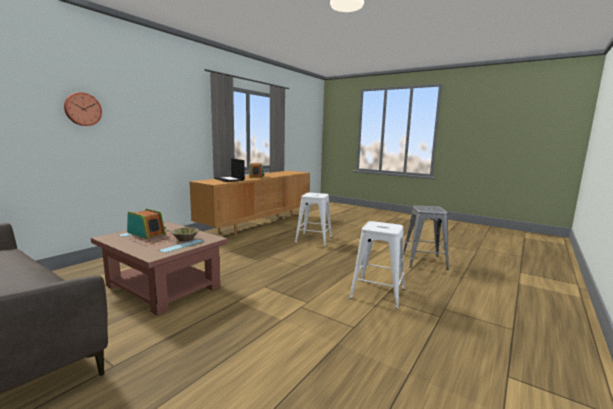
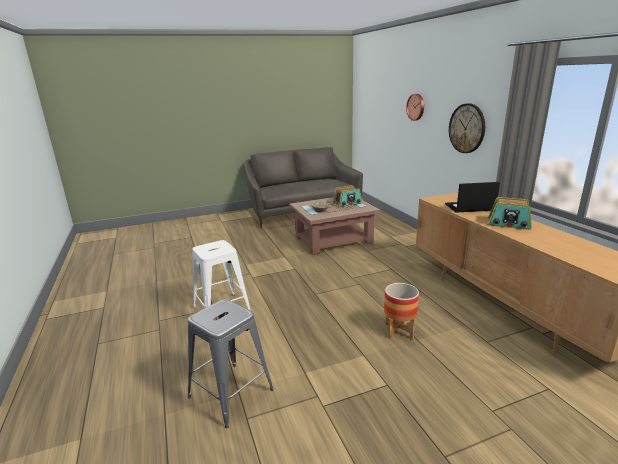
camera: 125 degrees right, 10 degrees up
white stool [295,193,332,247] -> planter [384,283,419,339]
none -> wall clock [449,103,485,153]

